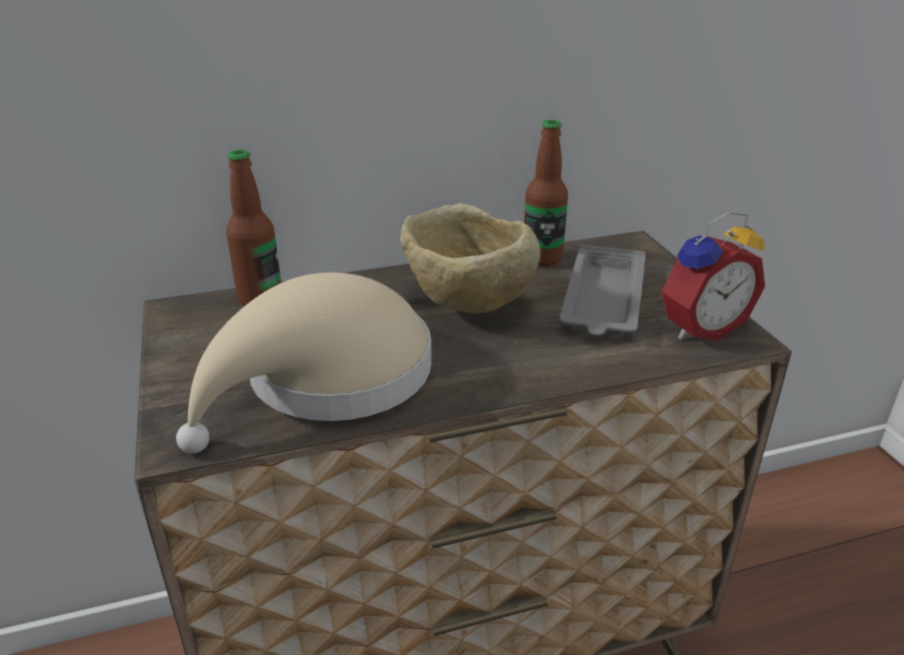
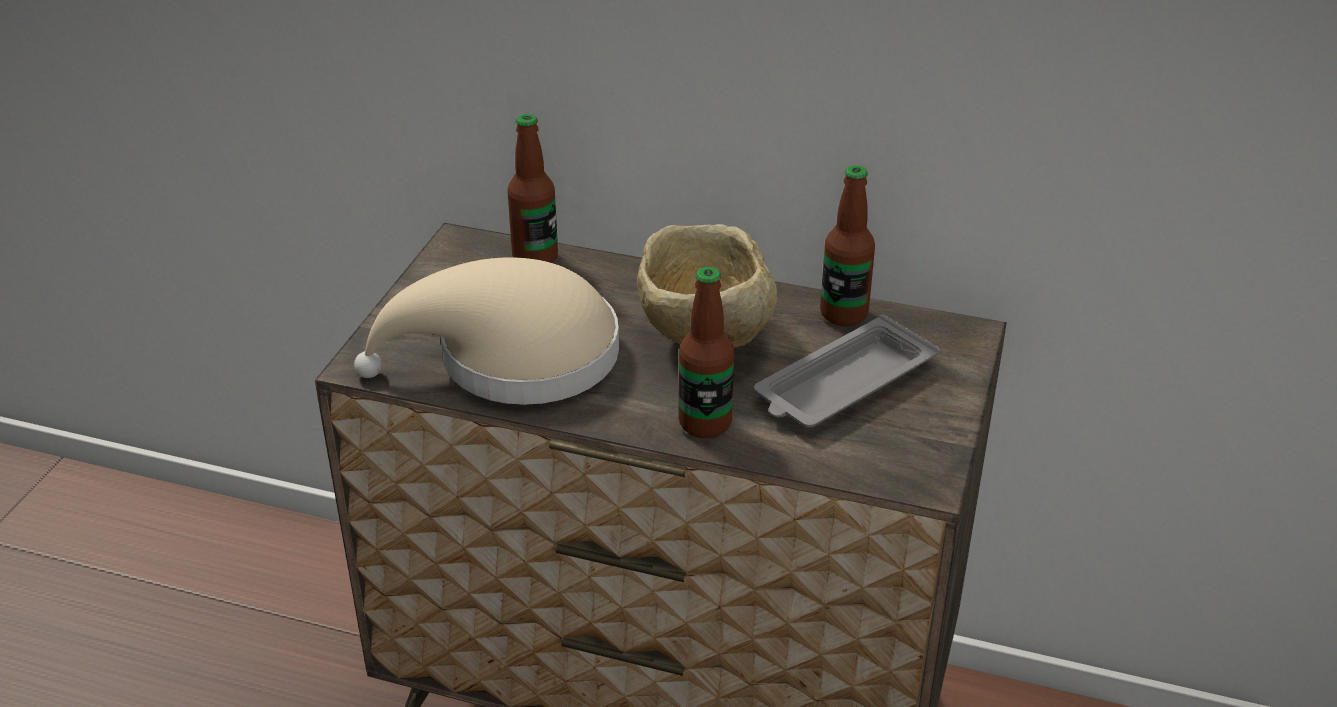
camera: 35 degrees right, 5 degrees up
alarm clock [662,211,765,340] -> none
none -> bottle [679,267,734,438]

